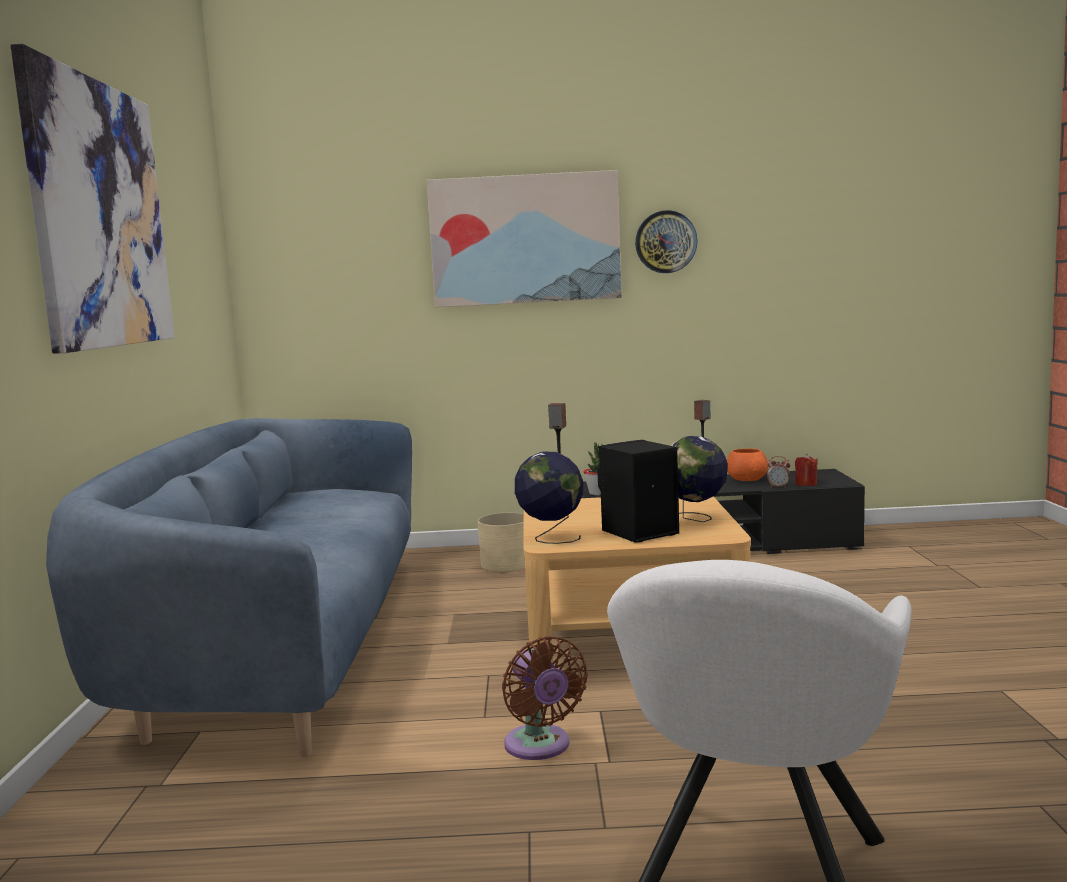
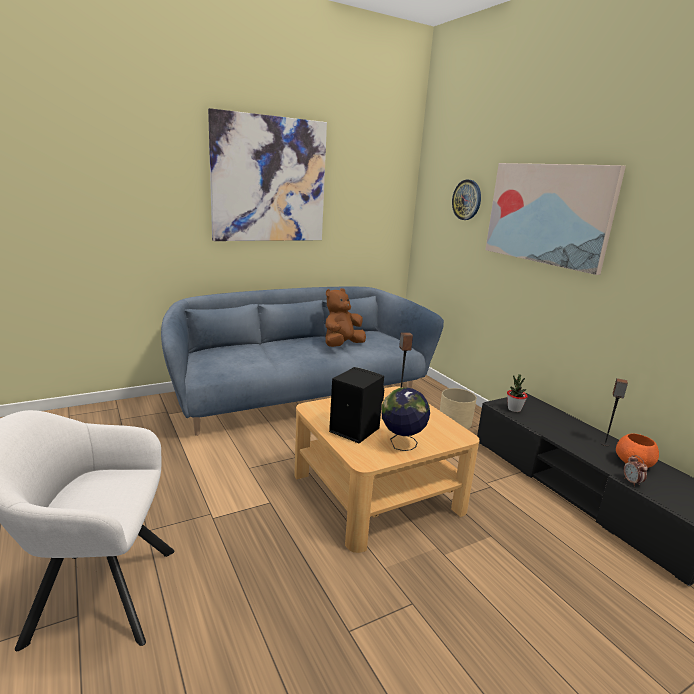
camera: 60 degrees right, 10 degrees up
brown fan [502,636,588,760] -> none
globe [515,452,583,544] -> none
wall clock [635,210,698,273] -> wall clock moved to [452,180,481,220]
red candle [795,454,818,486] -> none
none -> brown plush toy [325,288,366,347]

